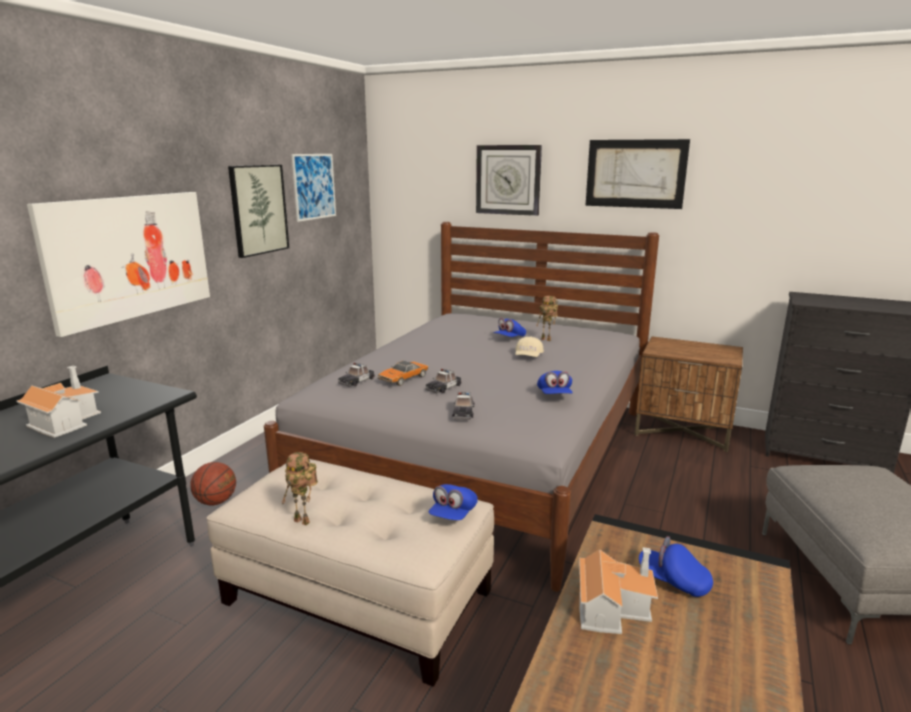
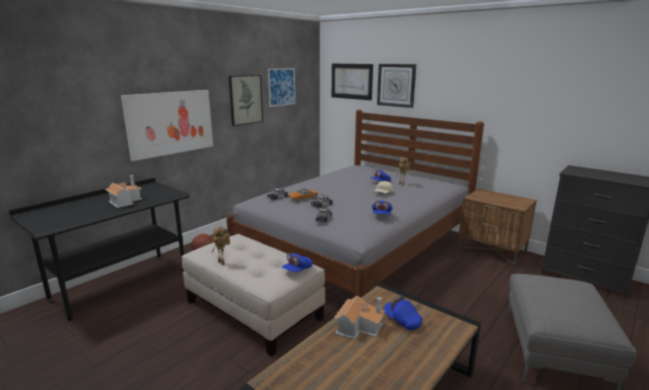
camera: 15 degrees right, 0 degrees up
picture [585,139,690,209] -> picture moved to [332,64,373,100]

